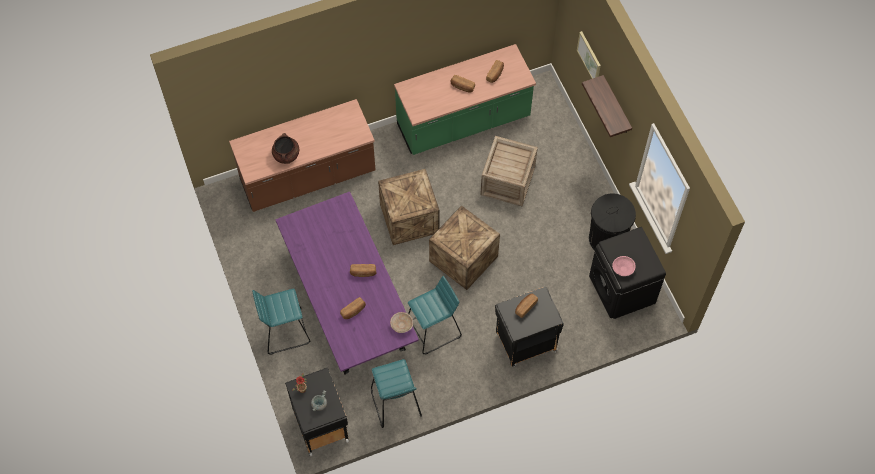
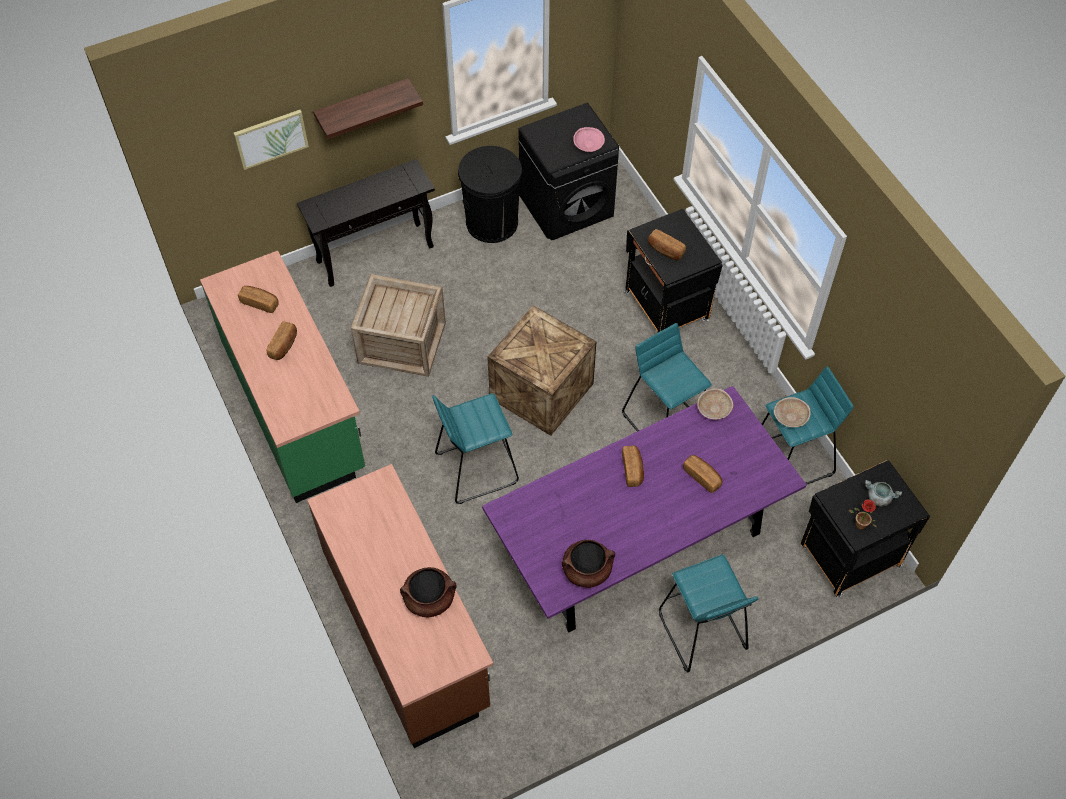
camera: 95 degrees left, 5 degrees down
crate [378,169,440,245] -> turquoise stool [432,393,519,504]
none -> black console table [297,159,435,287]
none -> brown cooking pot [562,540,615,588]
none -> beige bowl [774,397,811,427]

